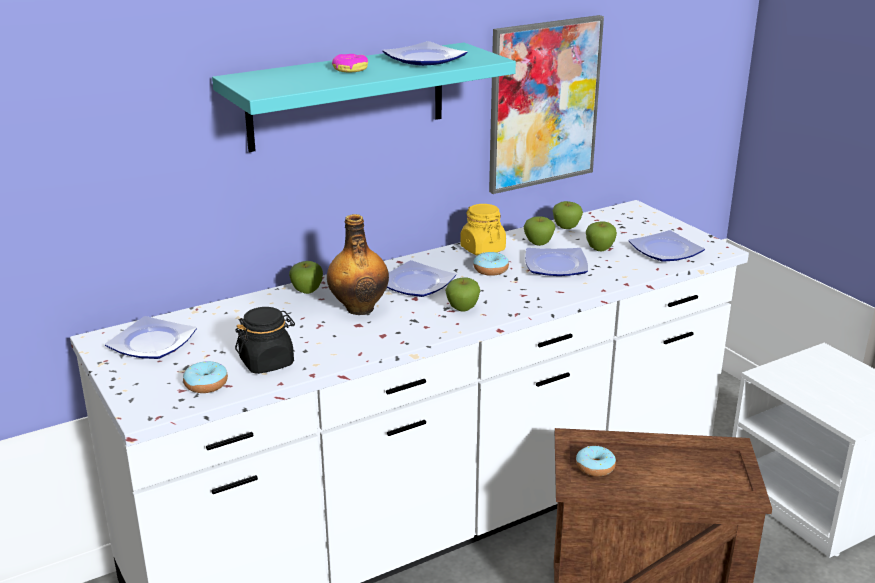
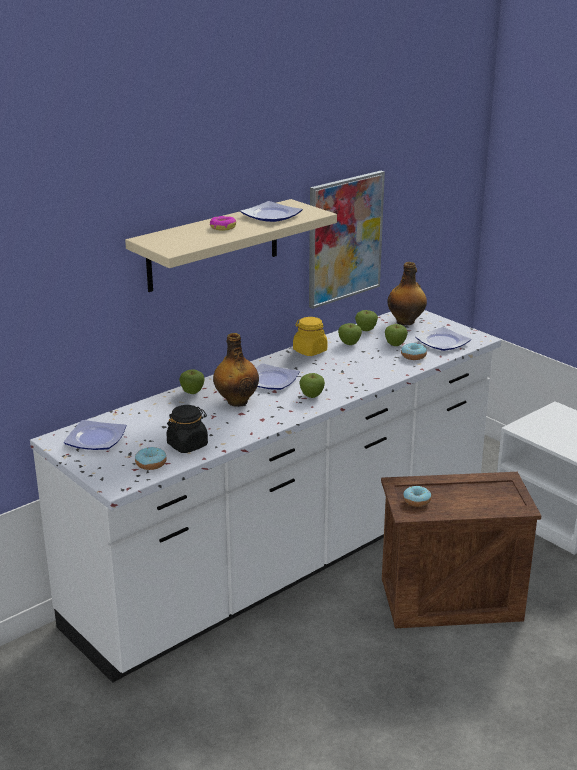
camera: 10 degrees left, 0 degrees up
turquoise shelf [212,42,516,152] -> beige shelf [125,199,337,292]
donut [474,252,509,276] -> donut moved to [401,343,427,360]
plate [525,248,588,276] -> none
none -> bottle [388,262,427,326]

